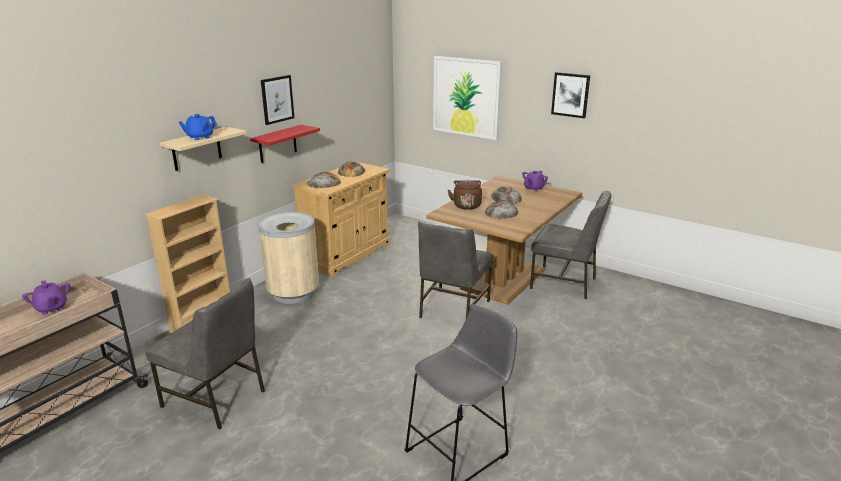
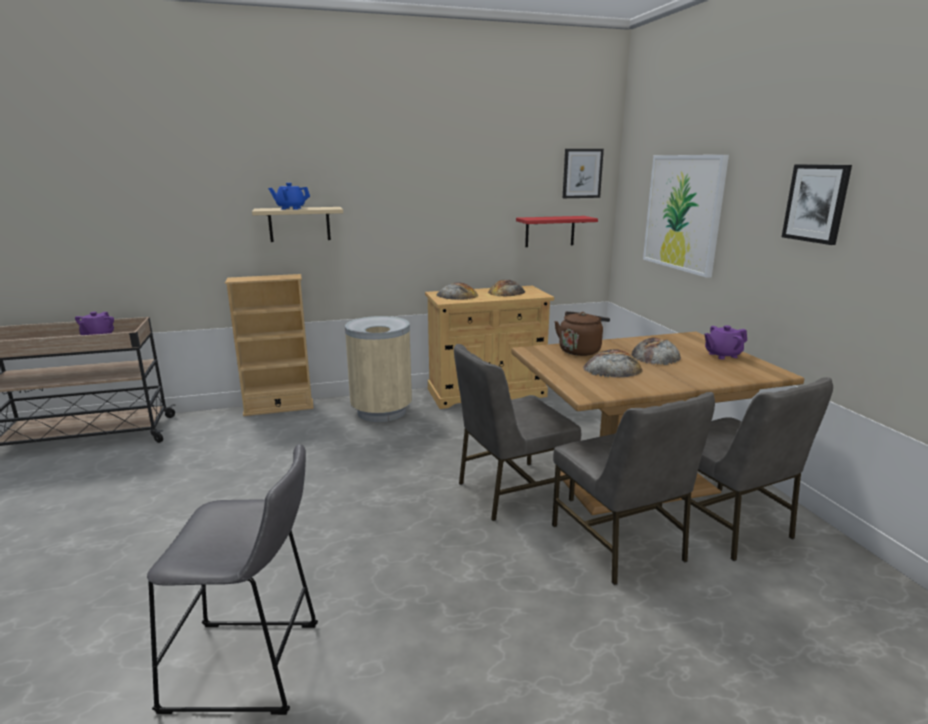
camera: 40 degrees right, 5 degrees down
grey chair [146,278,265,429] -> grey chair moved to [552,392,715,585]
red shelf [250,125,320,163] -> red shelf moved to [516,216,598,247]
picture [261,75,294,125] -> picture moved to [563,149,604,198]

